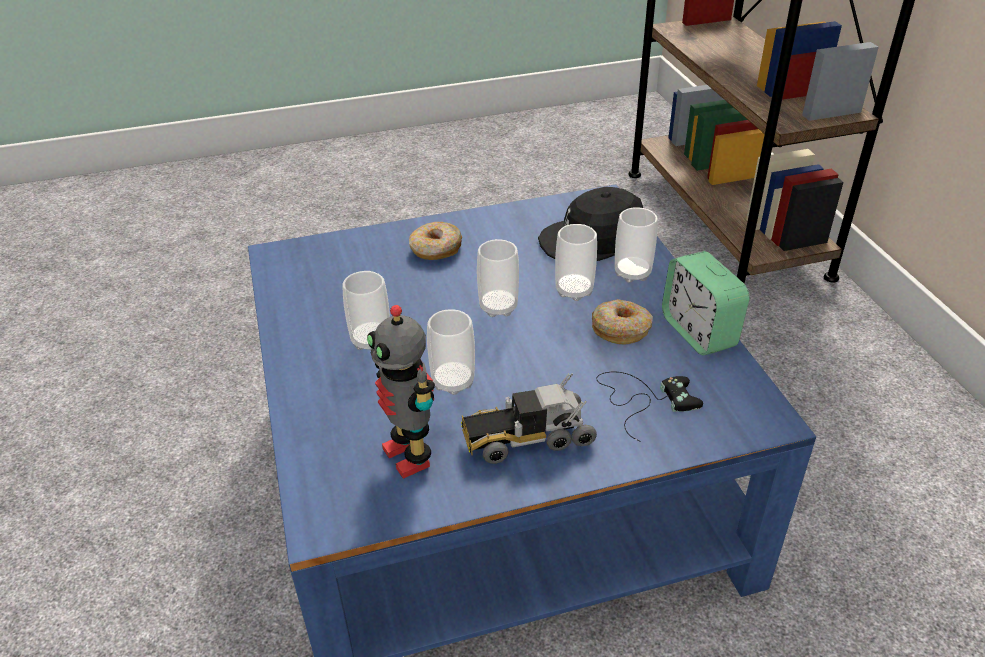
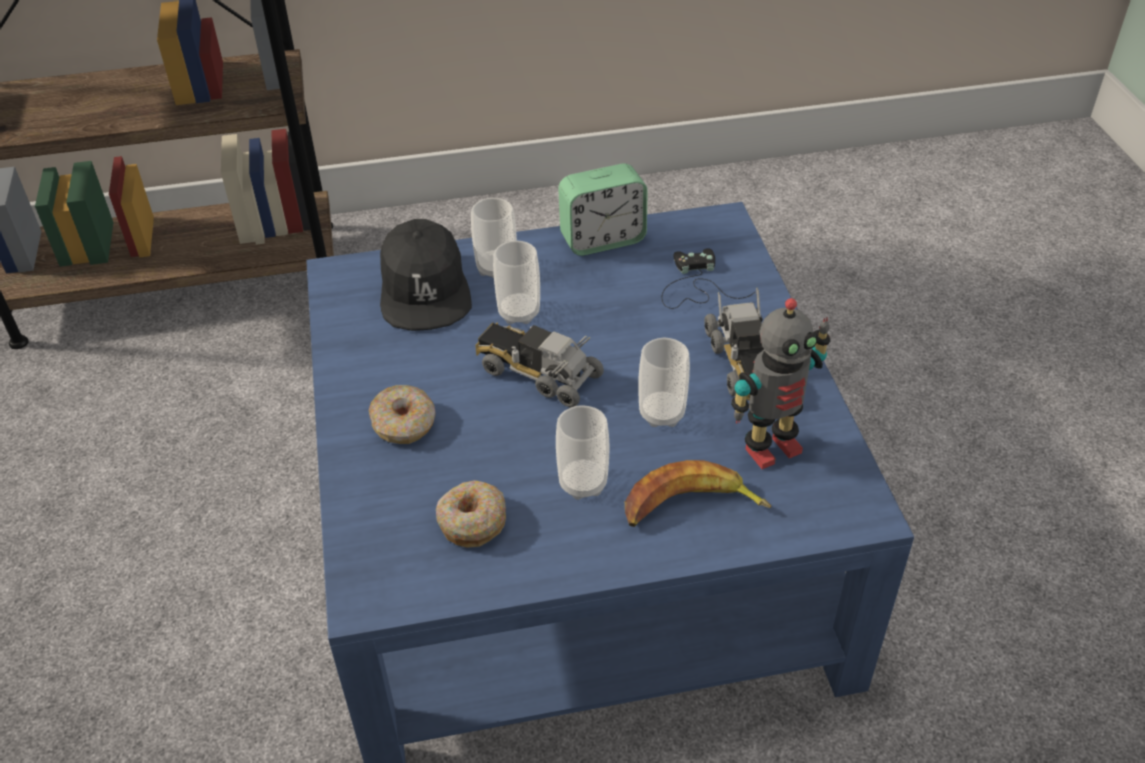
camera: 85 degrees left, 5 degrees up
cup [477,239,519,317] -> toy truck [475,322,604,407]
donut [592,299,653,345] -> donut moved to [436,480,506,548]
none -> banana [625,460,771,527]

